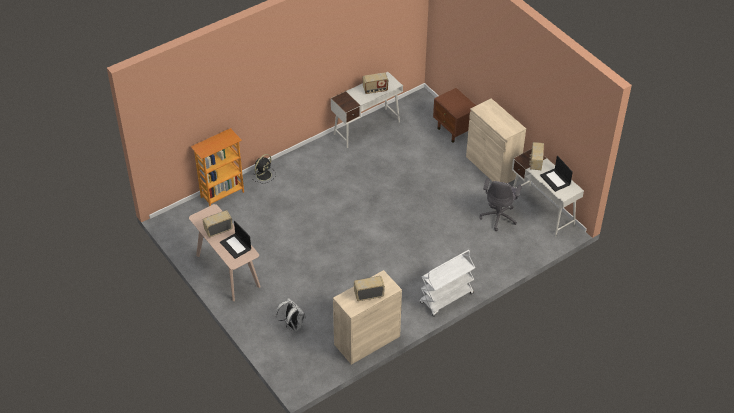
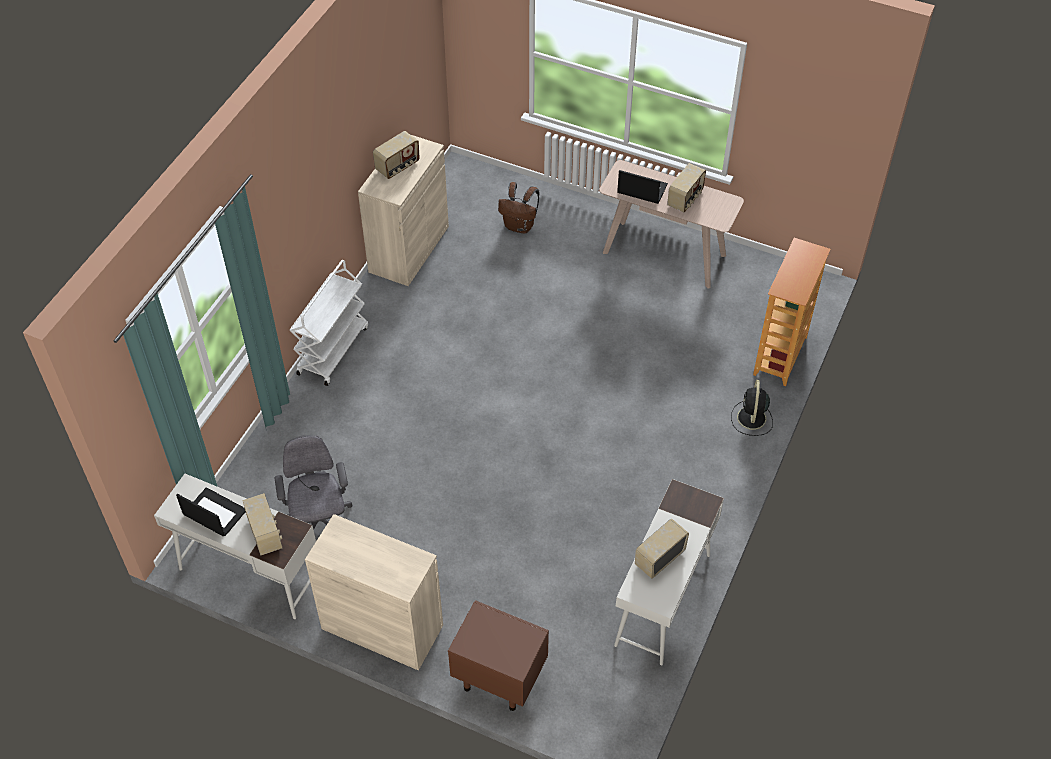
camera: 150 degrees right, 5 degrees up
white backpack [276,298,306,331] -> brown backpack [498,182,540,234]

